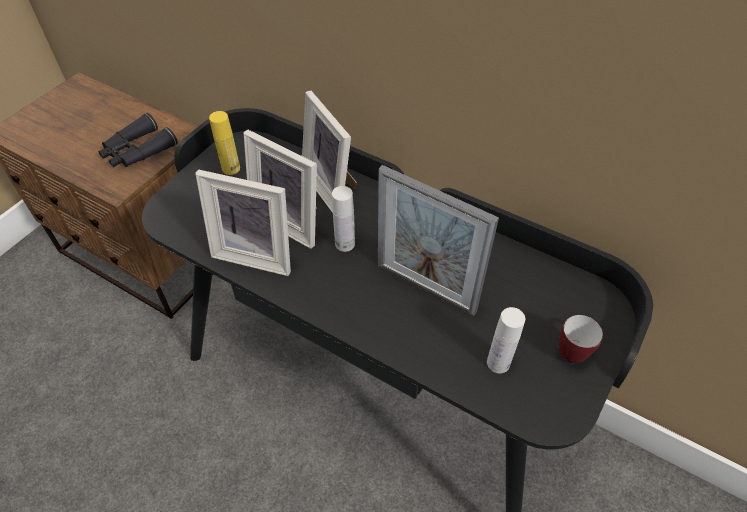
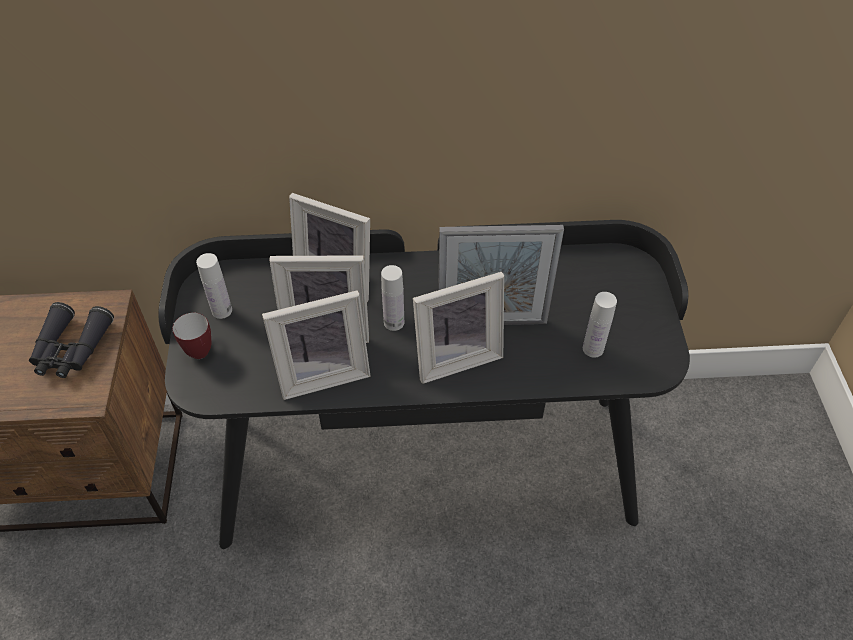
camera: 35 degrees left, 0 degrees up
yellow bottle [209,111,240,175] -> white bottle [196,253,232,319]
mug [559,315,603,363] -> mug moved to [172,313,211,359]
none -> picture frame [413,272,504,384]

